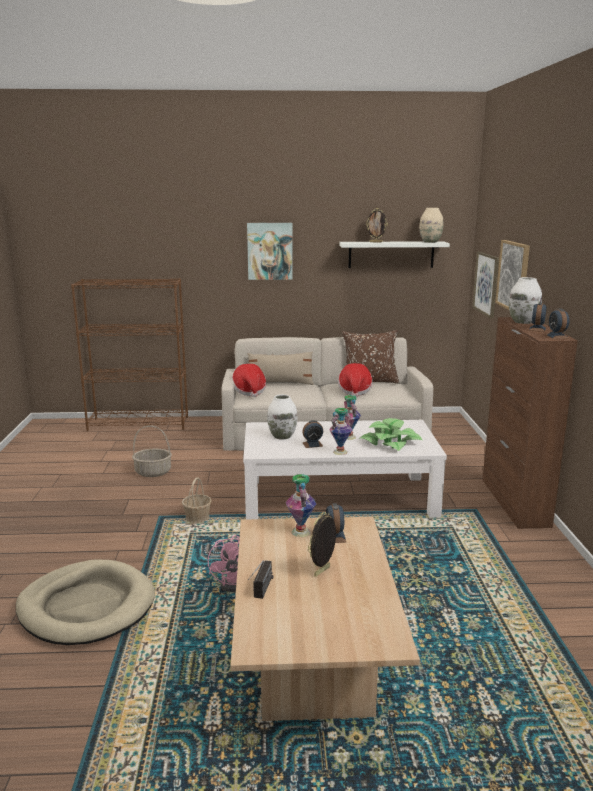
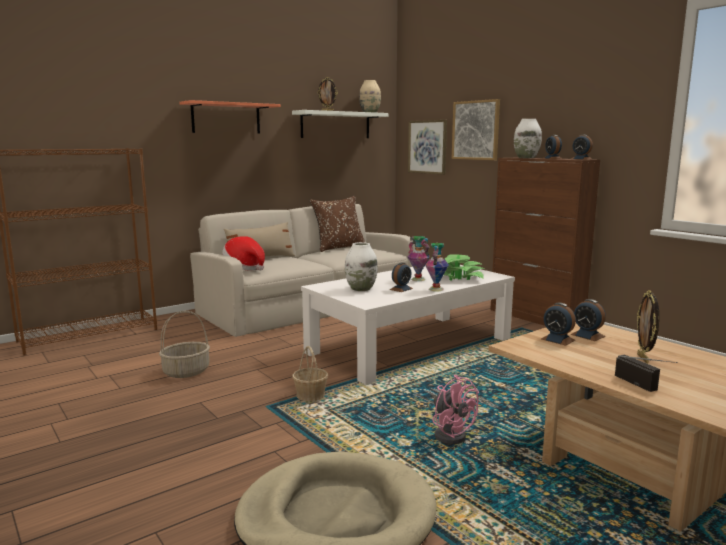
camera: 35 degrees left, 5 degrees down
picture [247,223,293,280] -> shelf [179,100,281,133]
vase [286,474,316,537] -> alarm clock [541,303,576,346]
hat [338,363,373,397] -> none

